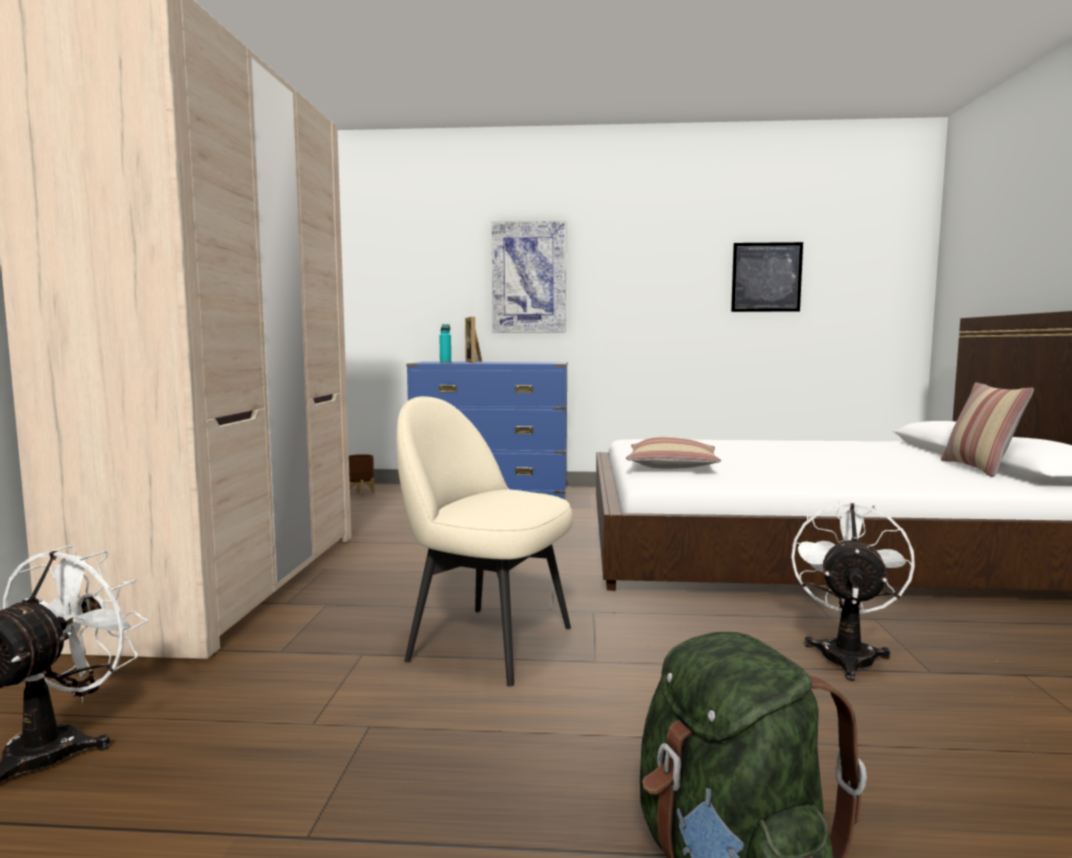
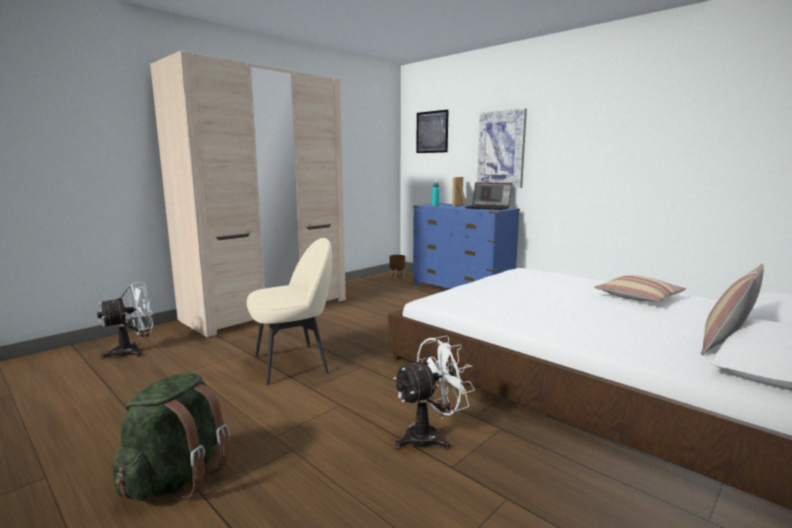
camera: 40 degrees right, 5 degrees up
beige chair [396,396,573,686] -> beige chair turned 90 degrees clockwise [247,238,332,385]
pillow [626,437,721,469] -> pillow moved to [594,275,686,301]
picture [731,242,803,312] -> picture moved to [416,110,449,153]
none -> laptop [465,182,512,210]

